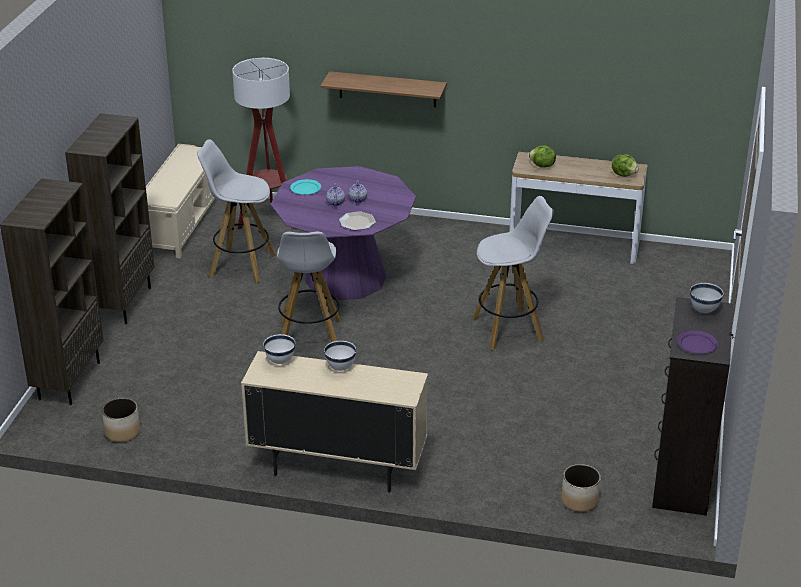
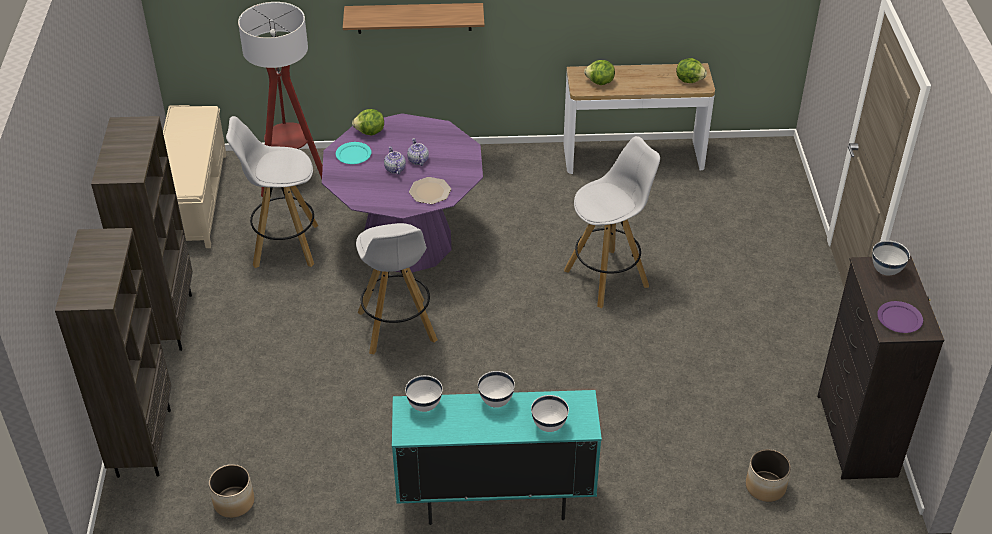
camera: 15 degrees left, 10 degrees up
beige cabinet [241,351,428,493] -> turquoise cabinet [392,390,602,525]
none -> lettuce [352,109,384,135]
none -> white bowl [531,395,569,432]

